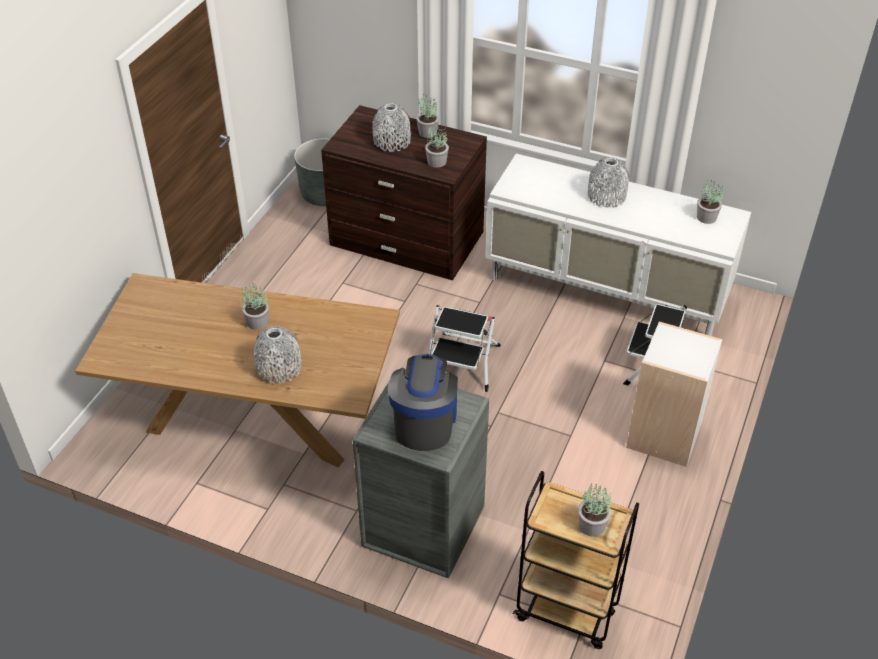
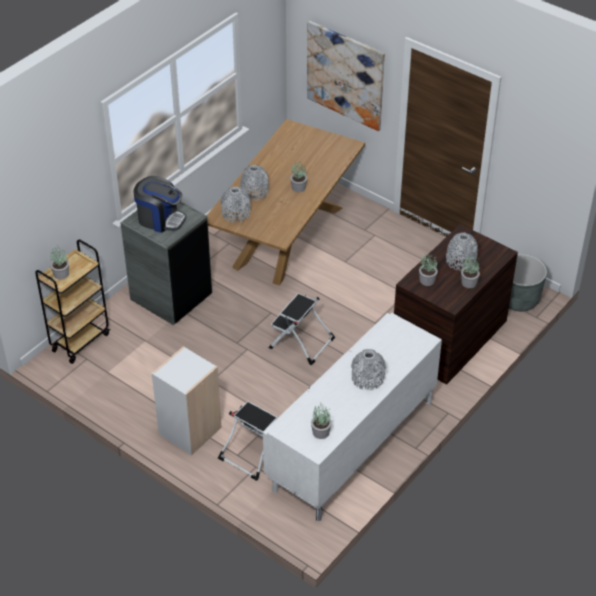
camera: 105 degrees right, 0 degrees up
none -> grey vase [221,186,251,223]
none -> picture [307,21,385,131]

